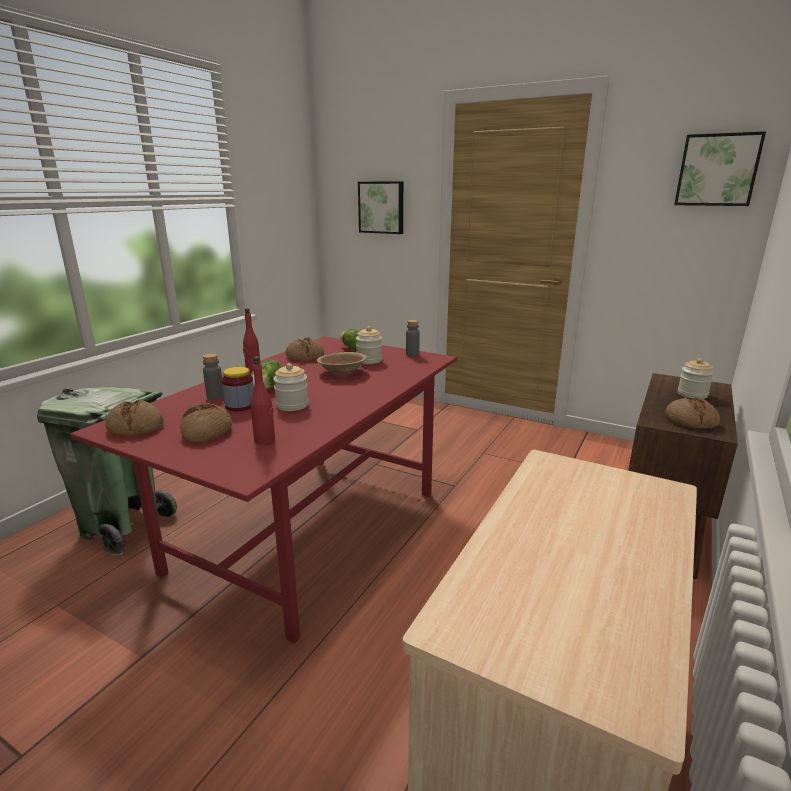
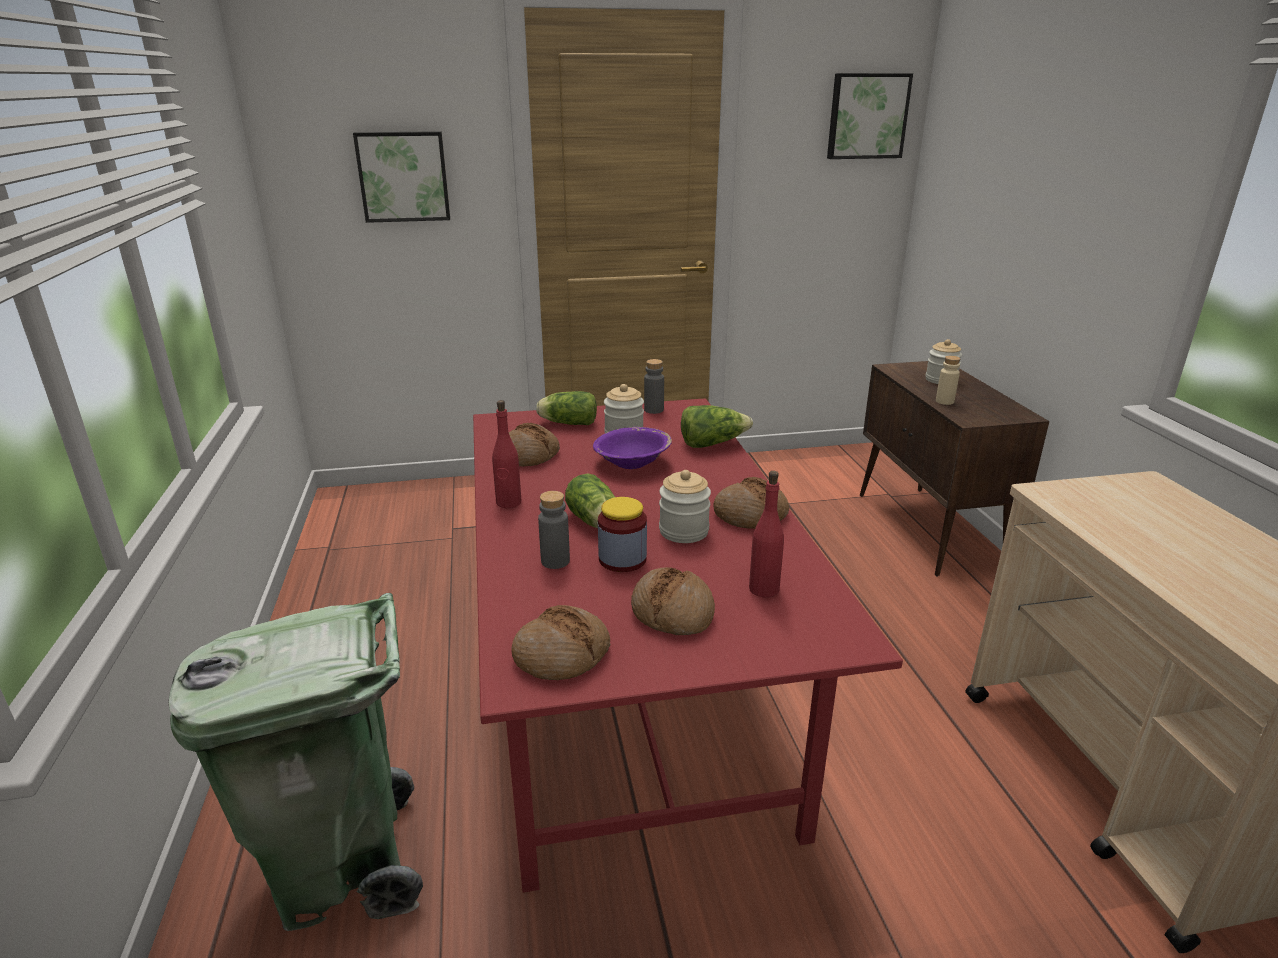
camera: 40 degrees left, 5 degrees up
brown bowl [317,352,367,375] -> purple bowl [593,427,672,469]
bread [665,397,720,428] -> bread moved to [713,477,789,529]
none -> lettuce [681,405,753,448]
none -> beige bottle [936,356,960,405]

